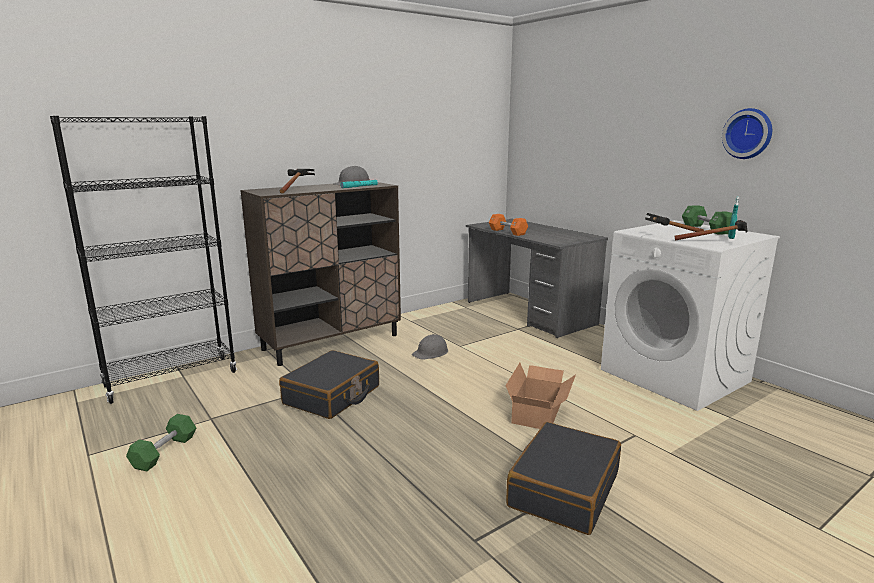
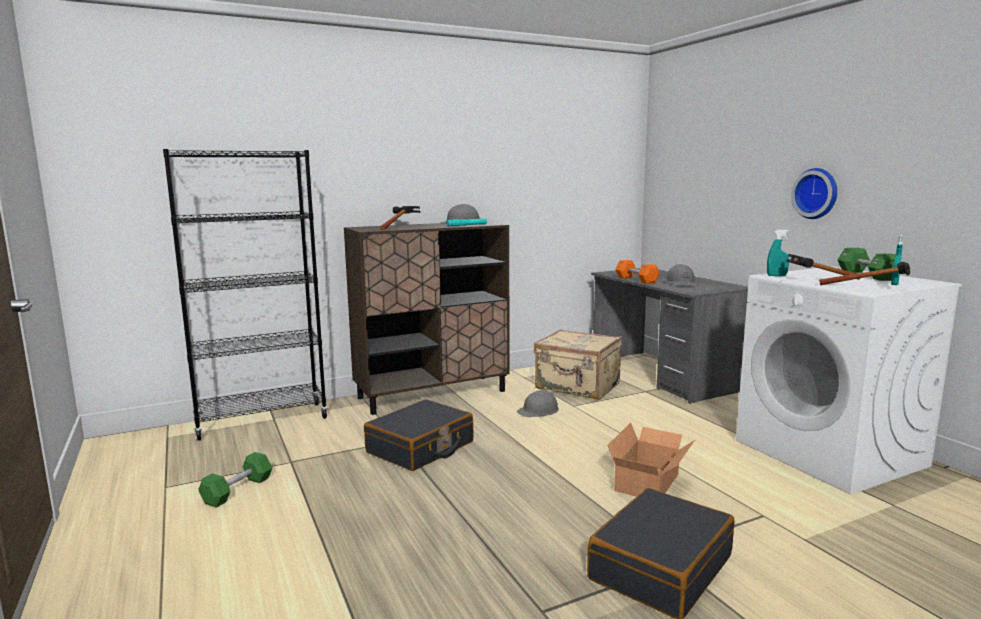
camera: 10 degrees right, 5 degrees down
wall clock [722,108,772,159] -> wall clock moved to [791,168,837,219]
none -> beige suitcase [534,329,622,400]
none -> grey hard hat [665,264,696,286]
none -> turquoise spray bottle [767,230,789,276]

